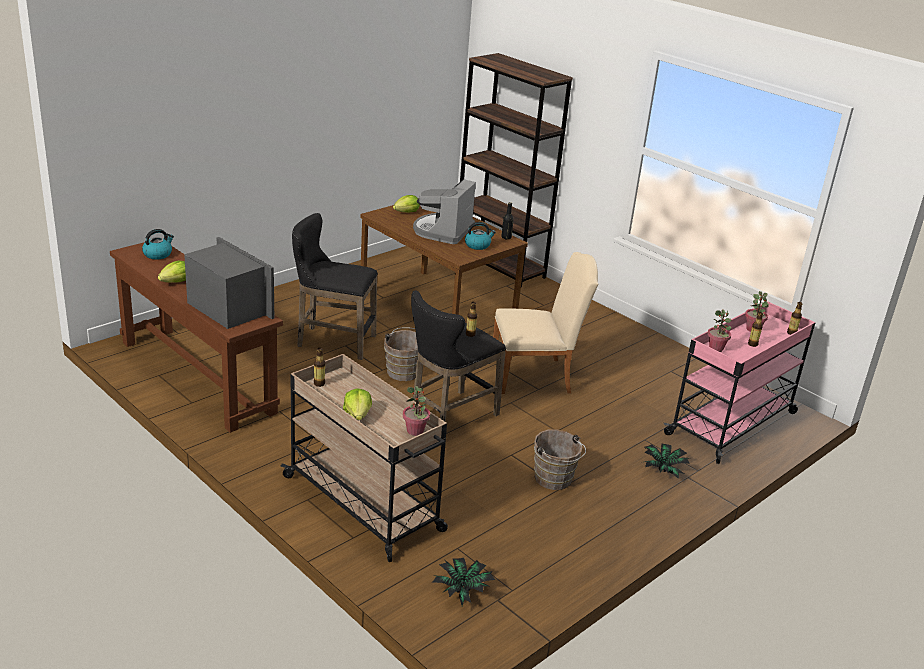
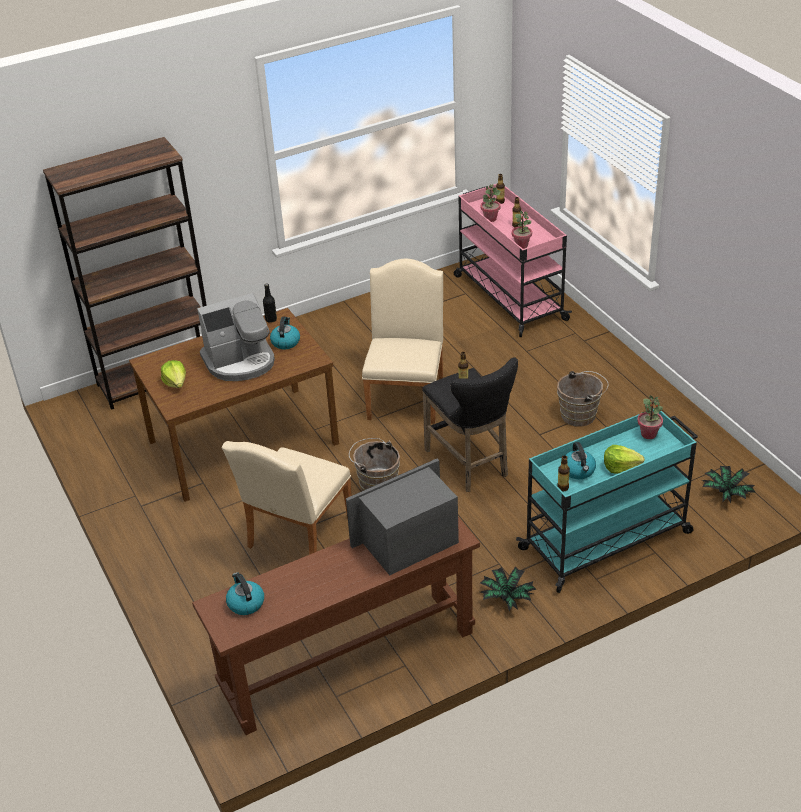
camera: 70 degrees left, 10 degrees up
lettuce [158,261,186,283] -> none
beige cart [281,354,448,562] -> turquoise cart [516,409,698,593]
black stool [292,213,378,360] -> beige chair [222,441,352,555]
coffee machine [413,179,476,244] -> coffee machine turned 60 degrees counterclockwise [197,293,275,381]
potted plant [645,444,690,479] -> potted plant moved to [480,567,536,611]
none -> kettle [565,442,596,479]

